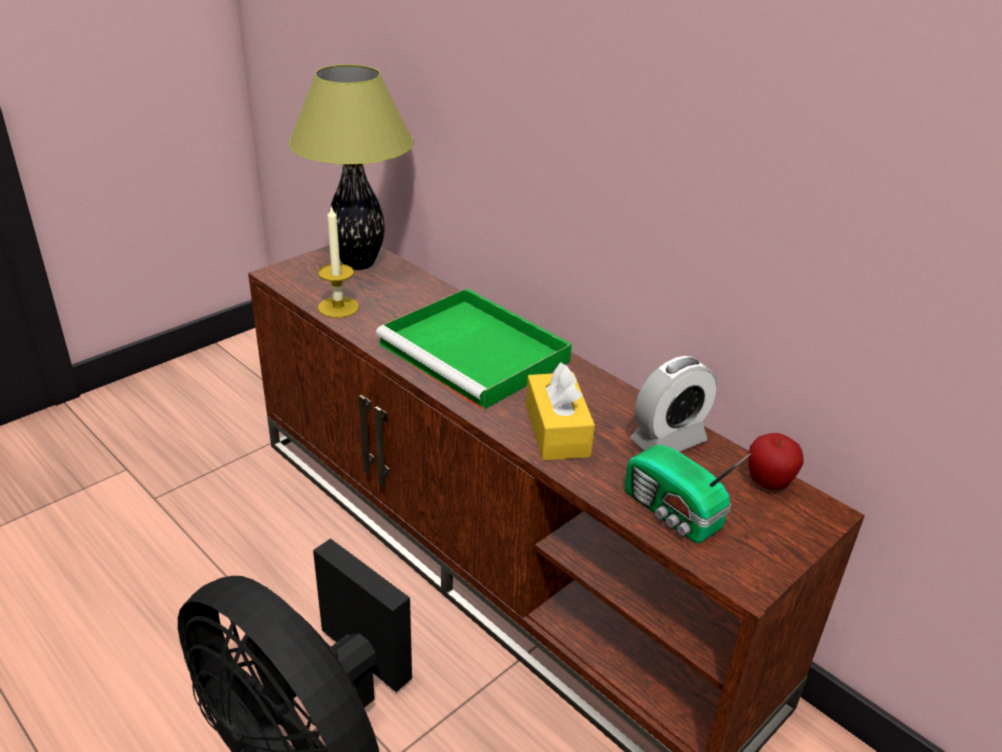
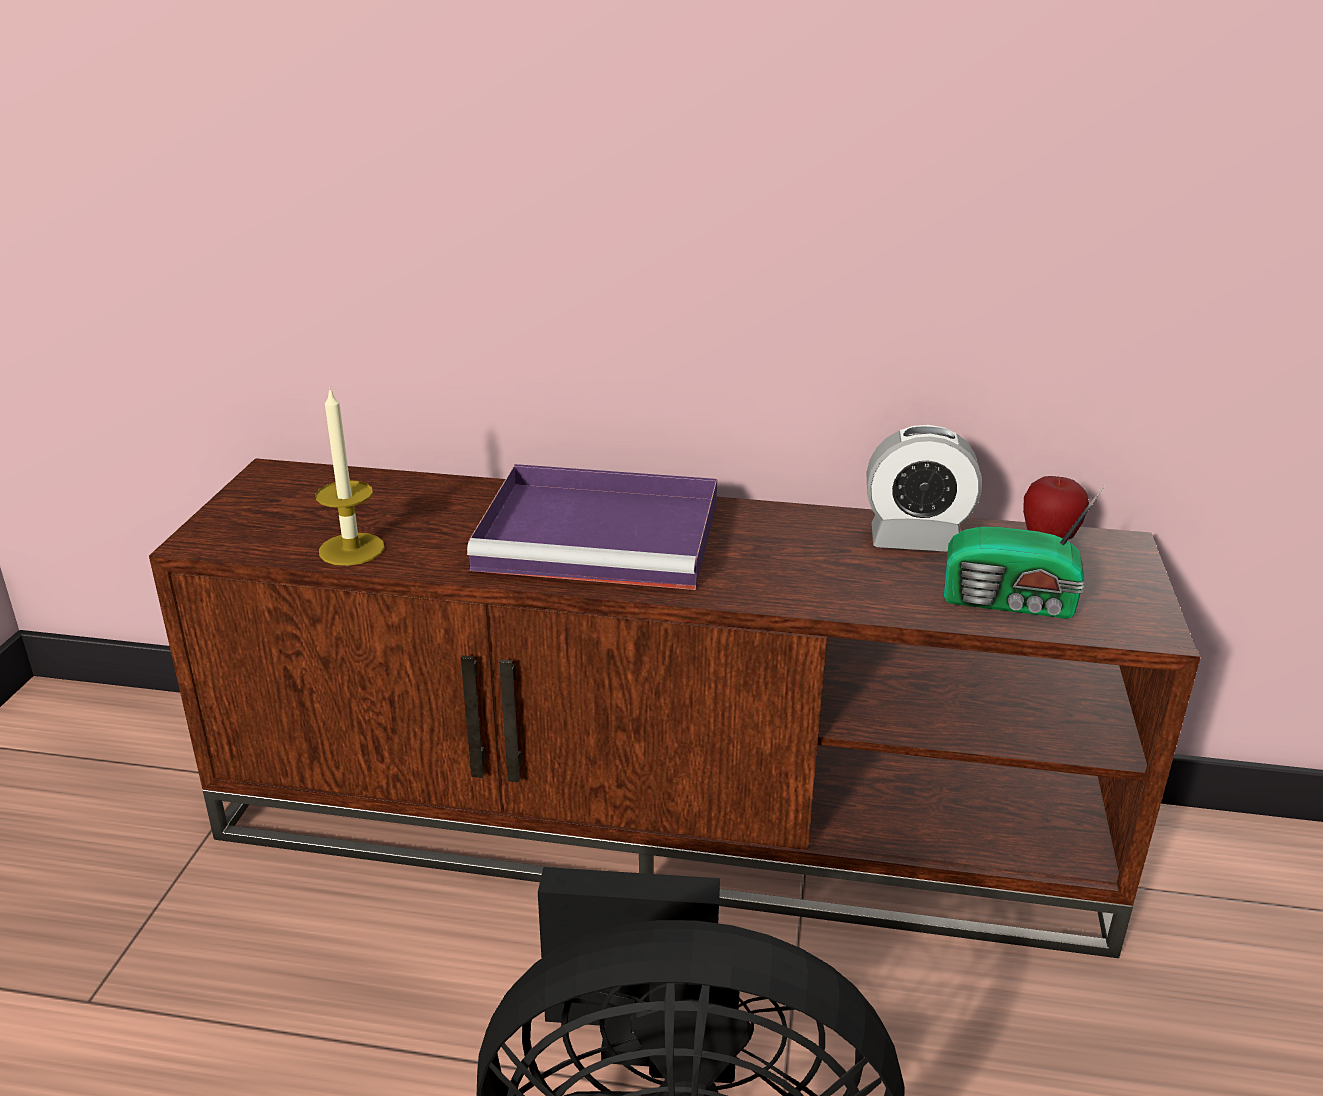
camera: 35 degrees left, 5 degrees down
table lamp [288,64,414,270] -> none
green tray [376,288,572,411] -> purple tray [467,464,717,590]
yellow tissue box [526,362,595,461] -> none
alarm clock [630,356,717,452] -> alarm clock turned 75 degrees clockwise [866,425,982,552]

